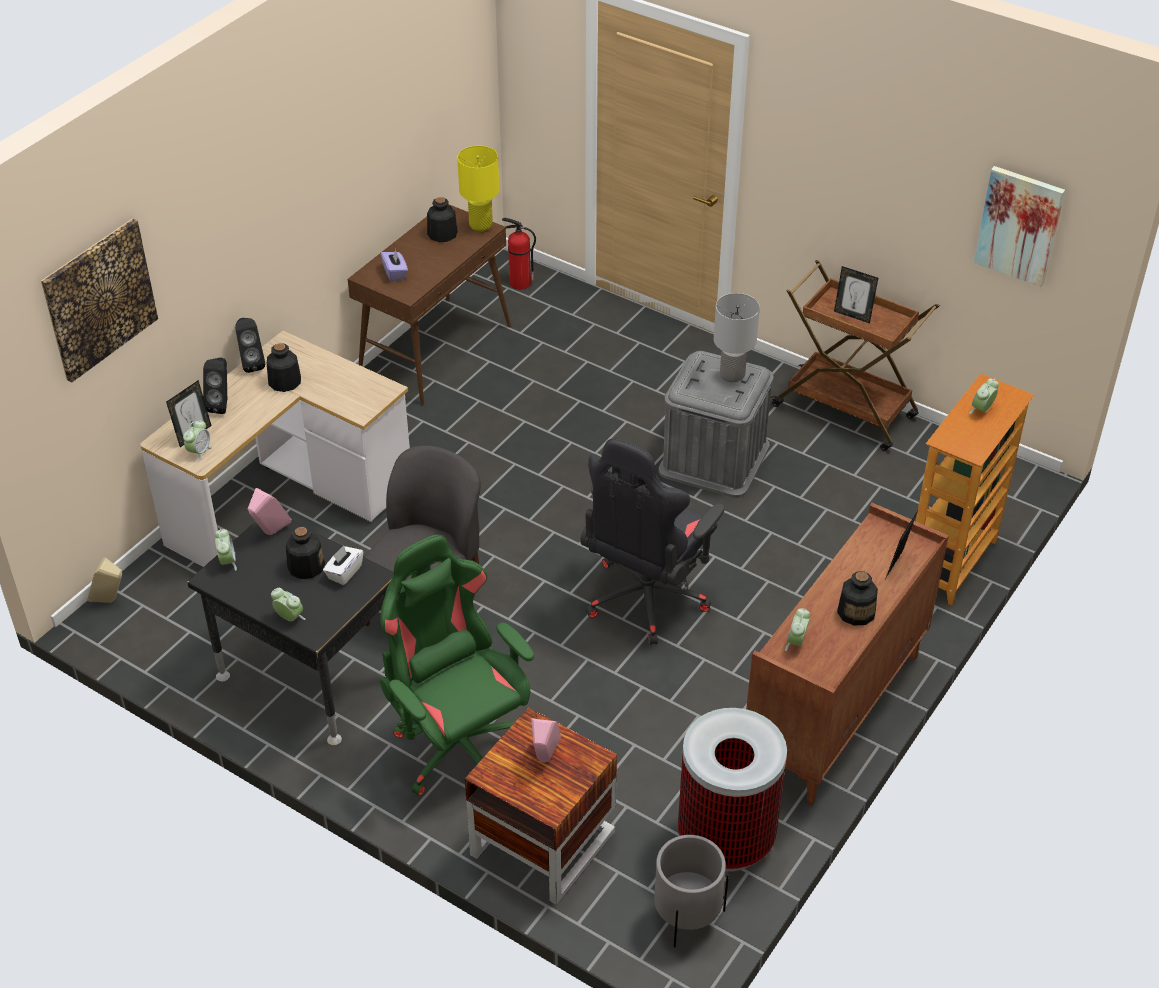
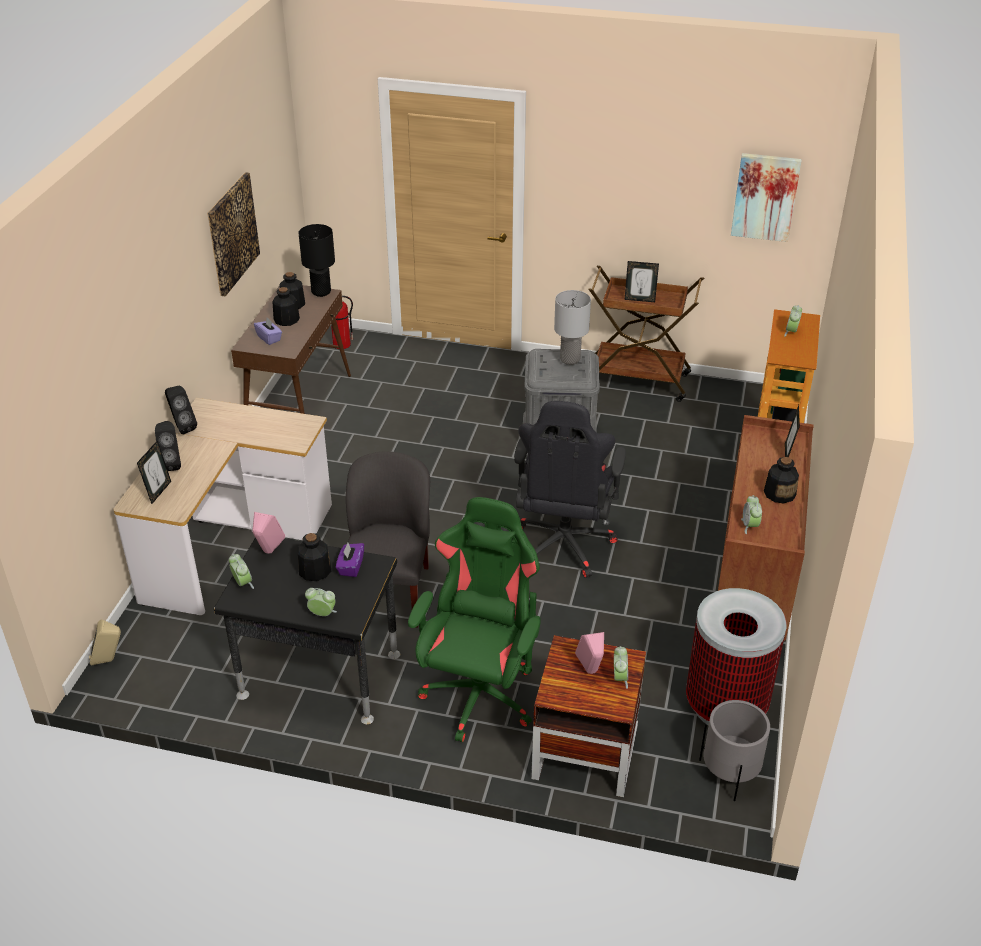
camera: 20 degrees left, 5 degrees down
picture [41,219,158,382] -> picture moved to [207,172,260,296]
alarm clock [183,420,212,462] -> alarm clock moved to [614,646,628,689]
bottle [267,343,301,392] -> bottle moved to [272,287,300,326]
white tissue box [323,545,363,585] -> purple tissue box [336,543,364,577]
green office chair [380,535,534,796] -> green office chair turned 75 degrees clockwise [408,497,541,742]
yellow table lamp [457,146,499,231] -> black table lamp [298,224,335,297]

